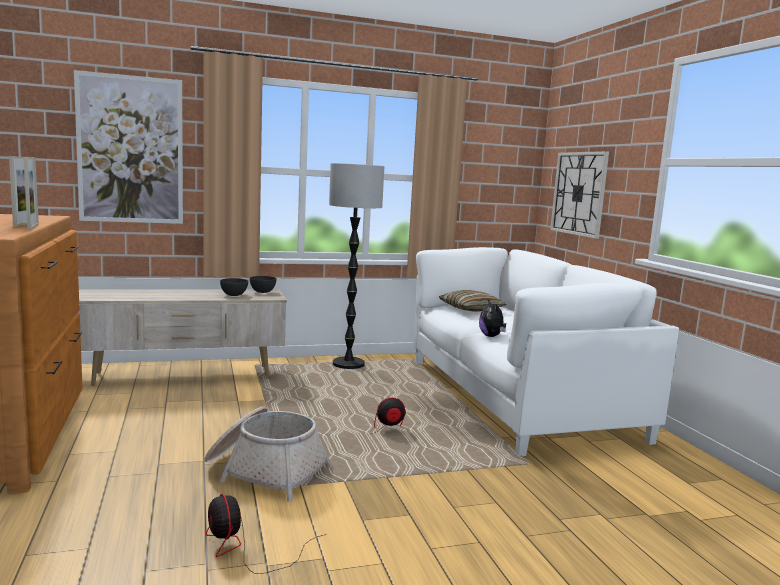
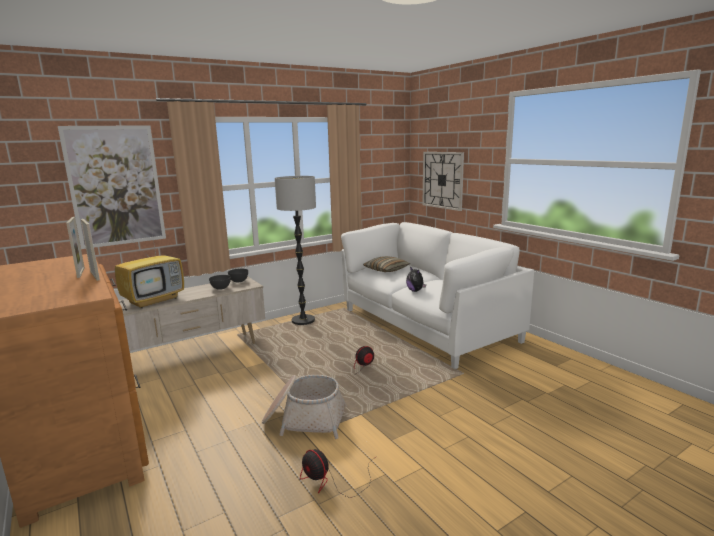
camera: 15 degrees left, 5 degrees up
none -> television [115,226,184,309]

